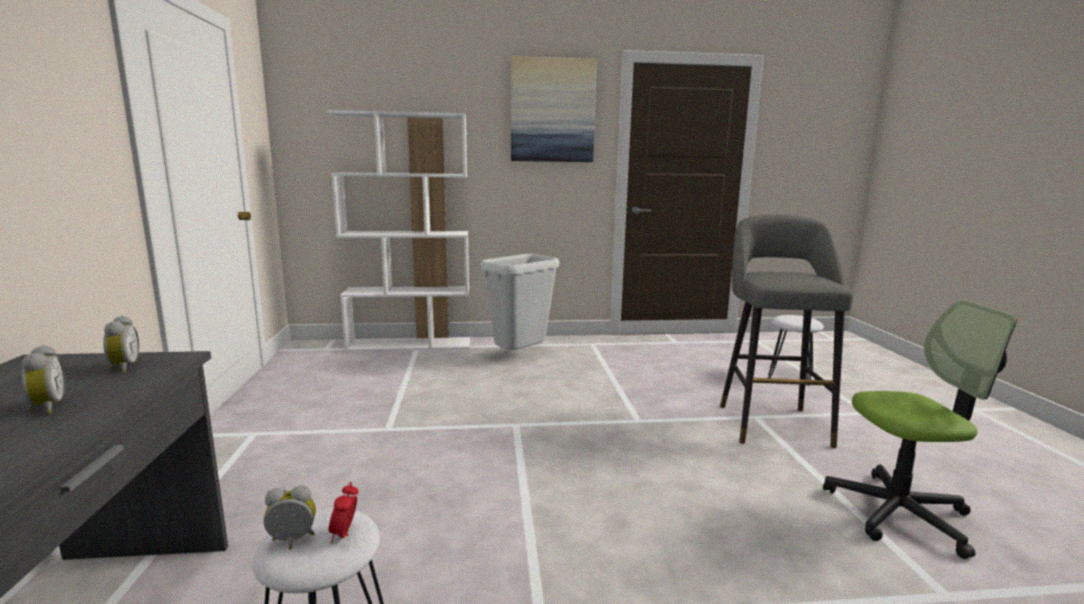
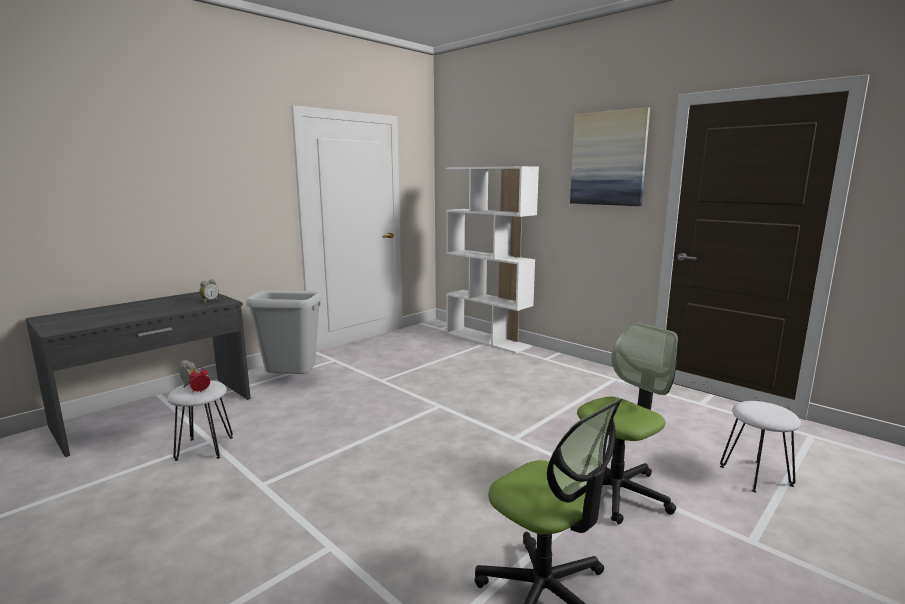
camera: 50 degrees right, 0 degrees up
alarm clock [21,345,65,414] -> none
grey trash can [481,254,559,350] -> grey trash can moved to [246,290,322,374]
grey stool [720,214,853,448] -> office chair [577,322,678,524]

